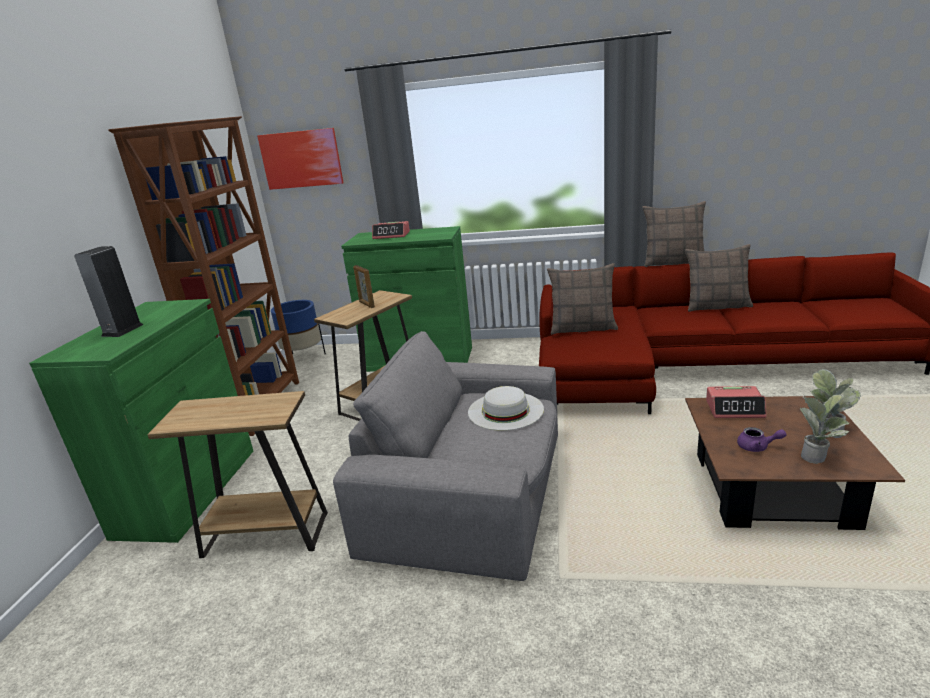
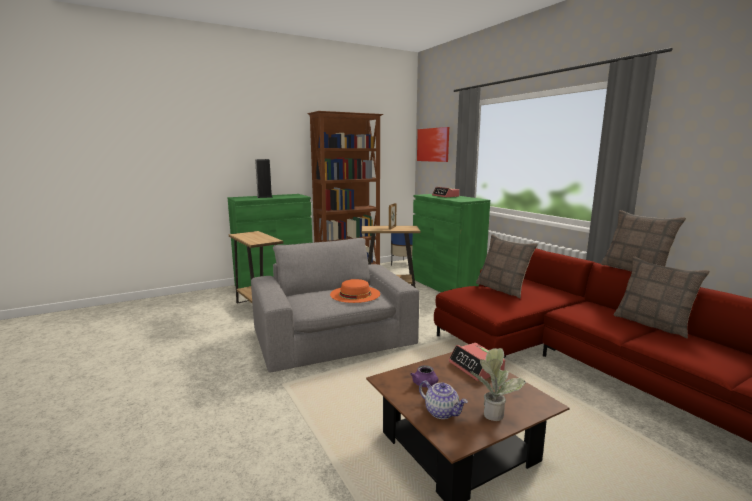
camera: 50 degrees right, 10 degrees down
white hat [468,386,544,431] -> orange hat [330,279,380,303]
potted plant [800,394,849,464] -> teapot [419,380,468,419]

